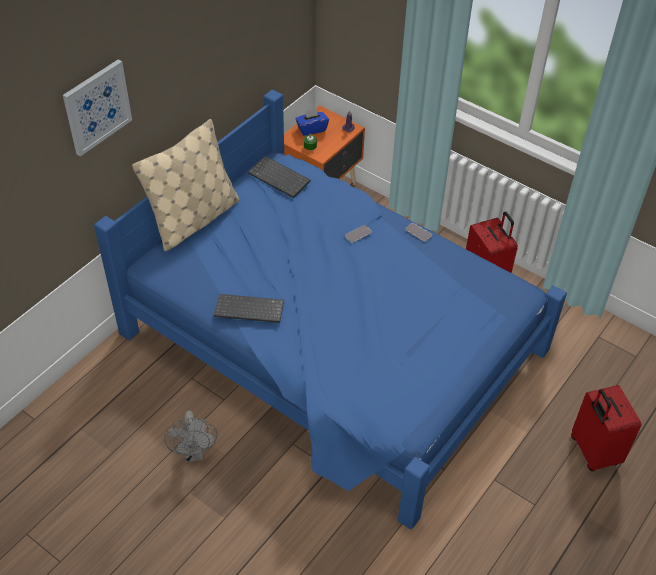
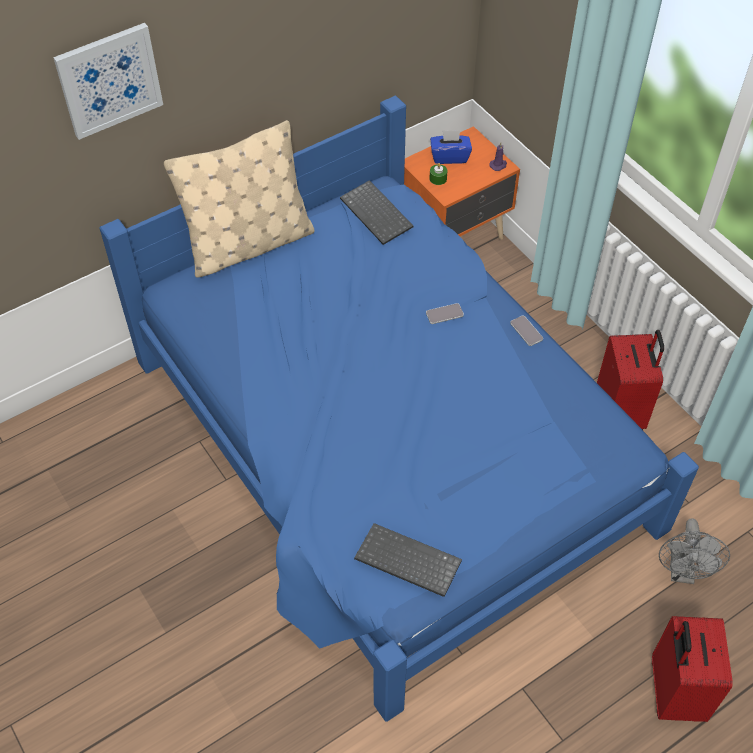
camera: 20 degrees right, 5 degrees up
grey fan [164,410,217,462] -> grey fan moved to [659,518,730,584]
keyboard [213,294,284,323] -> keyboard moved to [354,523,462,597]

